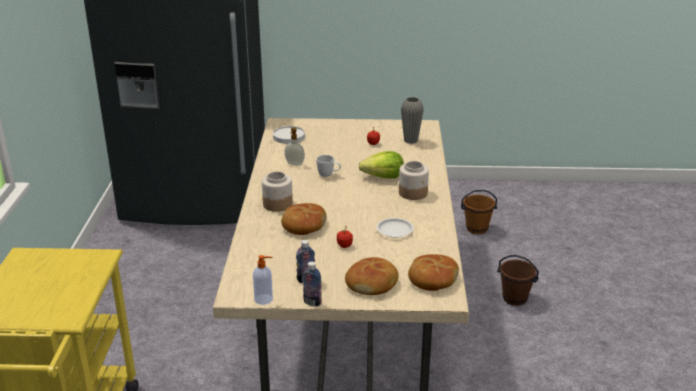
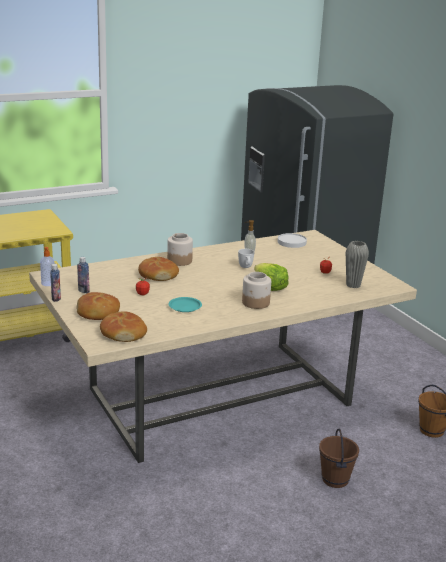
camera: 60 degrees right, 5 degrees down
white plate [377,218,414,237] -> turquoise plate [168,297,202,312]

